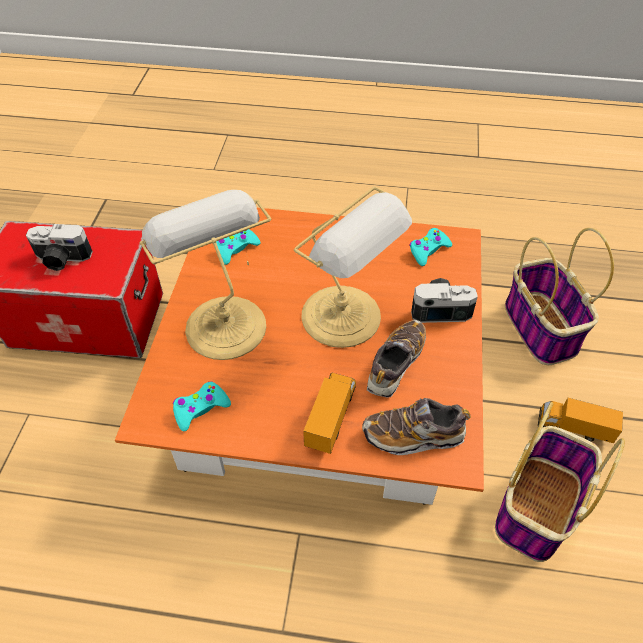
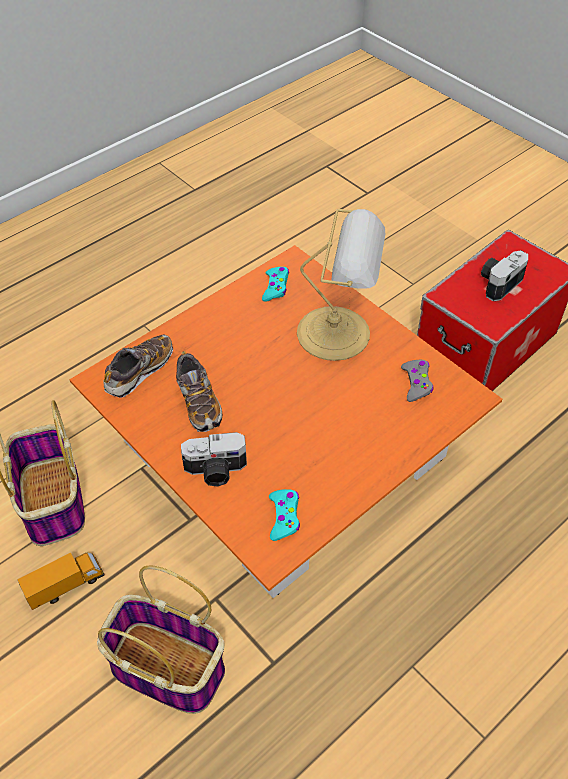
camera: 130 degrees right, 0 degrees up
turquoise game controller [216,229,261,265] -> grey game controller [401,360,433,402]
table lamp [294,187,412,348] -> none
toy truck [303,373,356,454] -> none
camera [411,278,478,323] -> camera turned 45 degrees clockwise [181,432,247,487]

